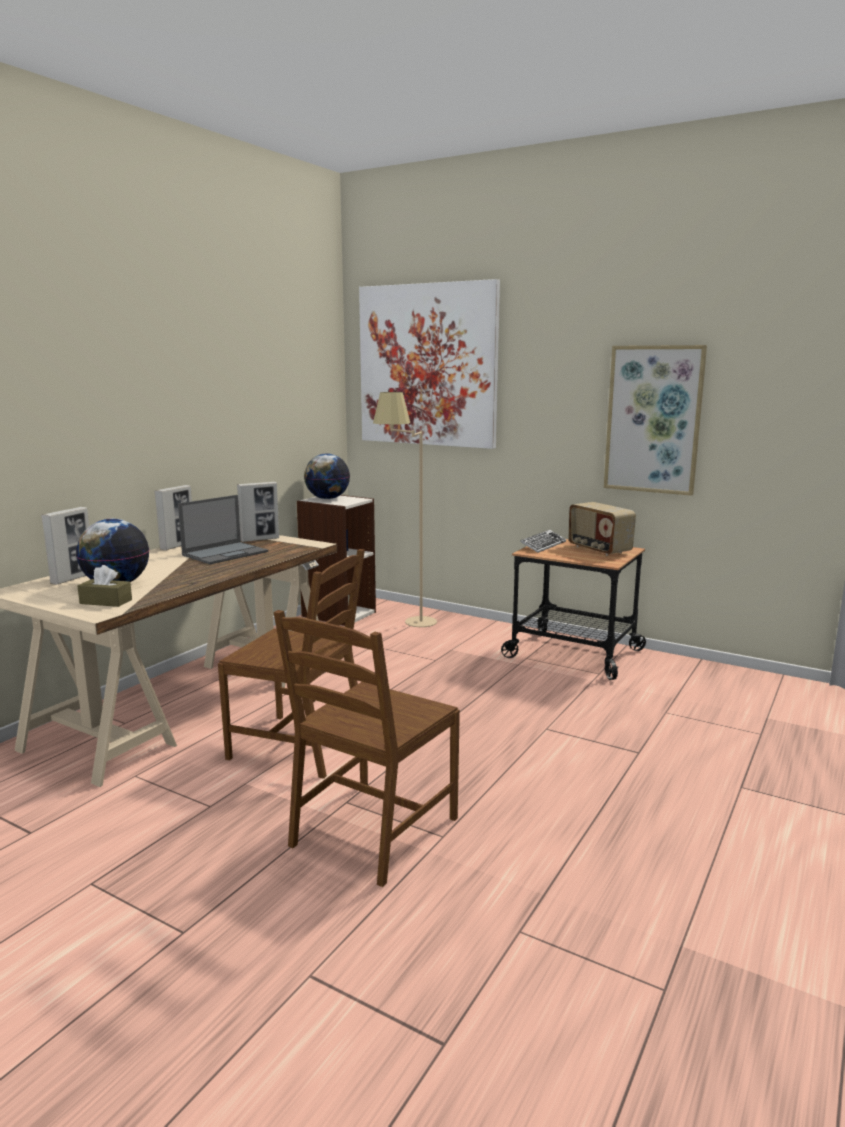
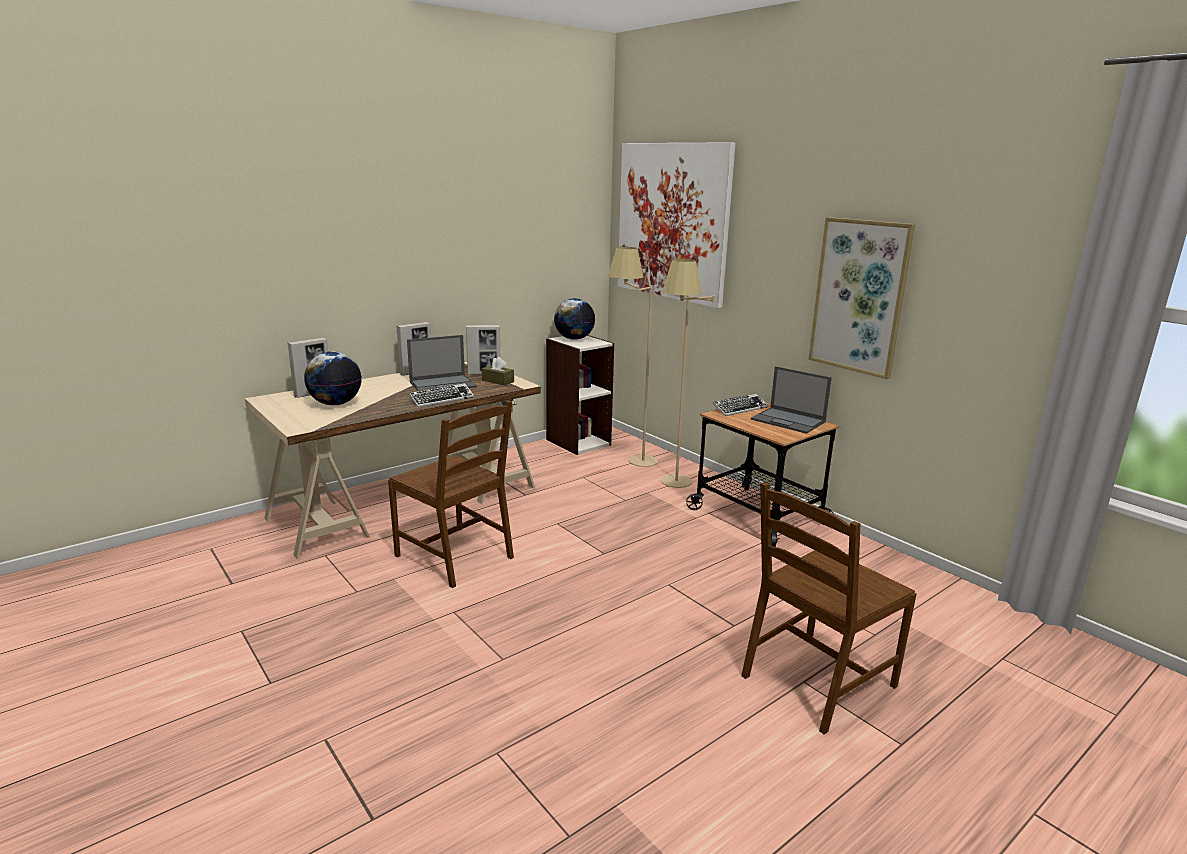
camera: 20 degrees right, 5 degrees up
brown tissue box [77,565,132,607] -> brown tissue box moved to [482,357,514,386]
brown chair [273,610,460,887] -> brown chair moved to [741,482,917,734]
radio [569,502,636,556] -> laptop [751,366,832,434]
none -> keyboard [409,383,474,408]
none -> beige floor lamp [661,259,715,488]

